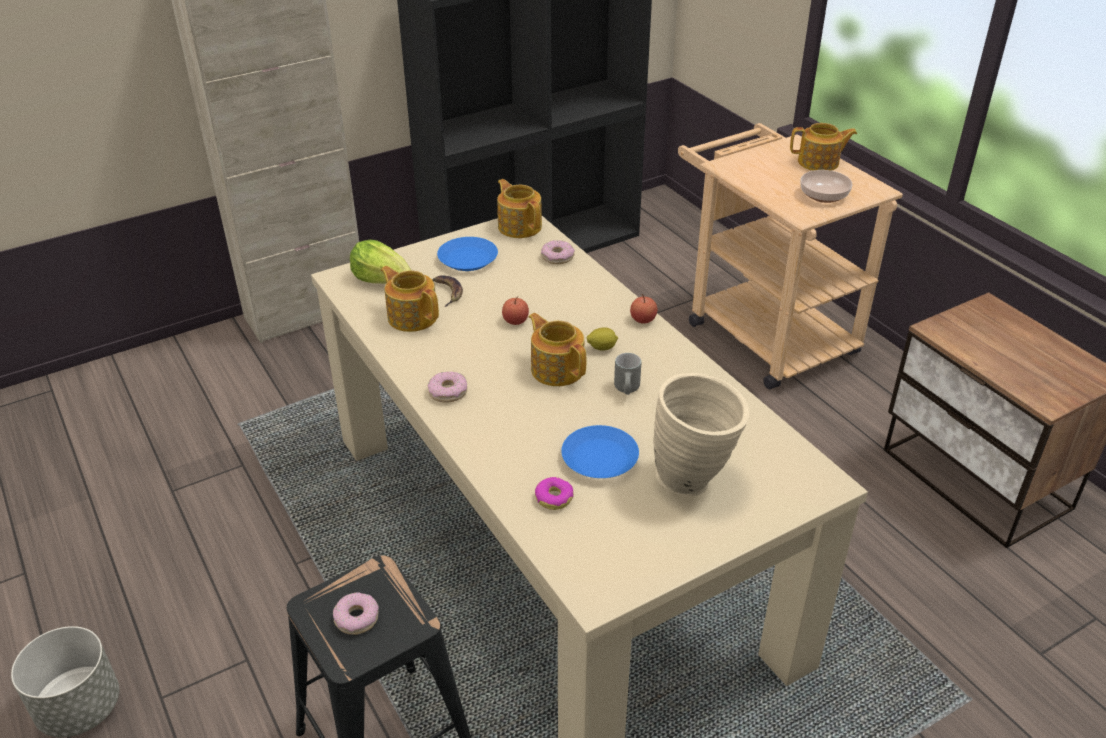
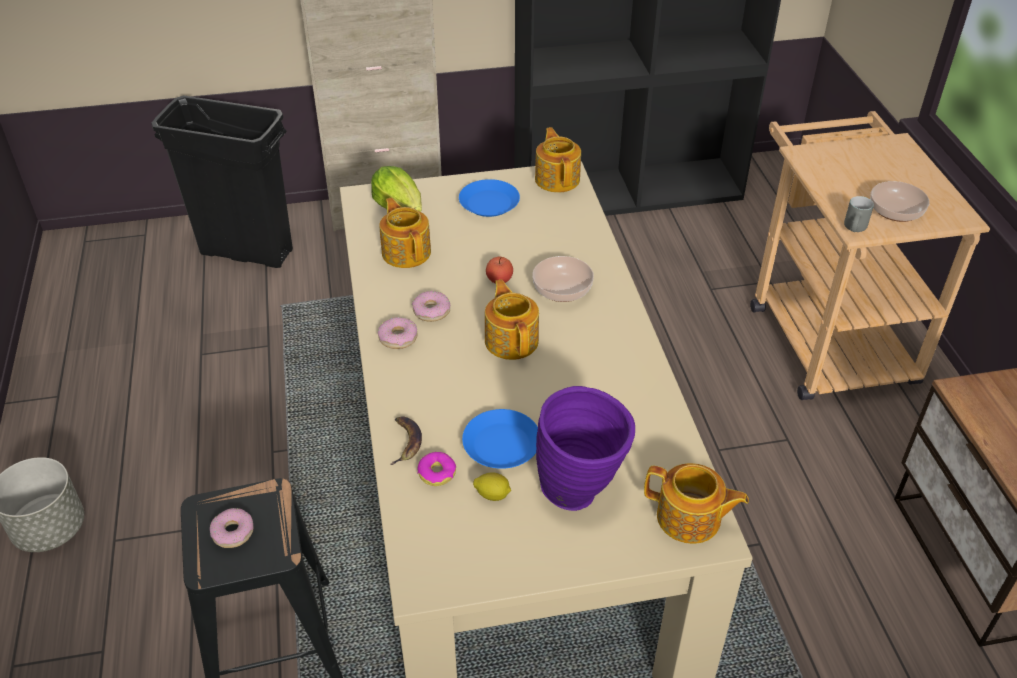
camera: 20 degrees right, 5 degrees up
banana [433,275,463,307] -> banana moved to [390,416,422,465]
donut [541,240,575,264] -> donut moved to [412,291,451,322]
lemon [587,327,618,351] -> lemon moved to [473,472,511,501]
grey mug [614,353,641,395] -> grey mug moved to [844,196,874,232]
apple [630,294,657,324] -> none
beige vase [653,373,749,496] -> purple vase [536,386,635,511]
teapot [790,123,857,171] -> teapot moved to [644,463,749,544]
none -> black trash can [151,95,293,268]
none -> bowl [532,256,594,302]

